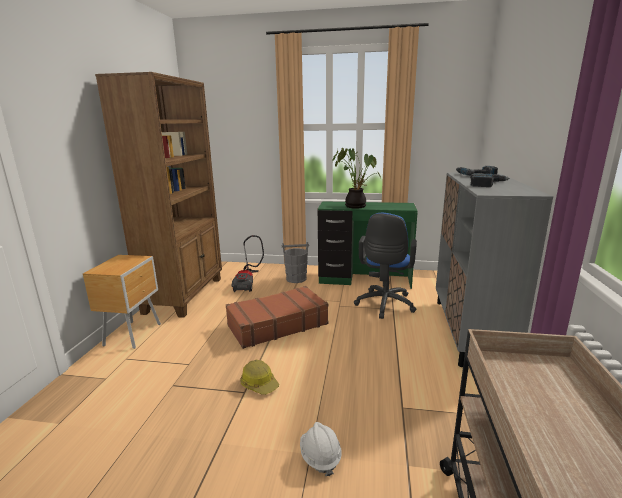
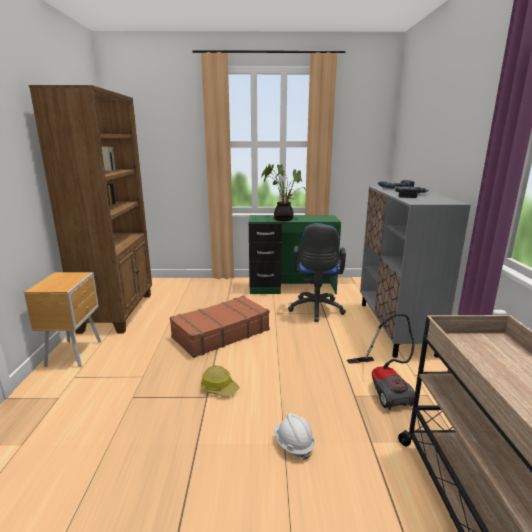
camera: 10 degrees left, 0 degrees up
vacuum cleaner [232,235,264,292] -> vacuum cleaner moved to [347,314,415,410]
grey bucket [282,242,309,283] -> none

